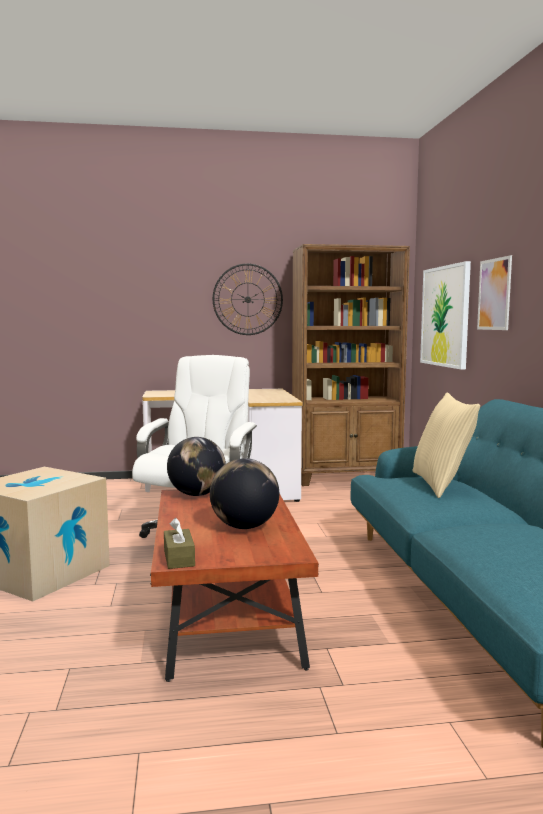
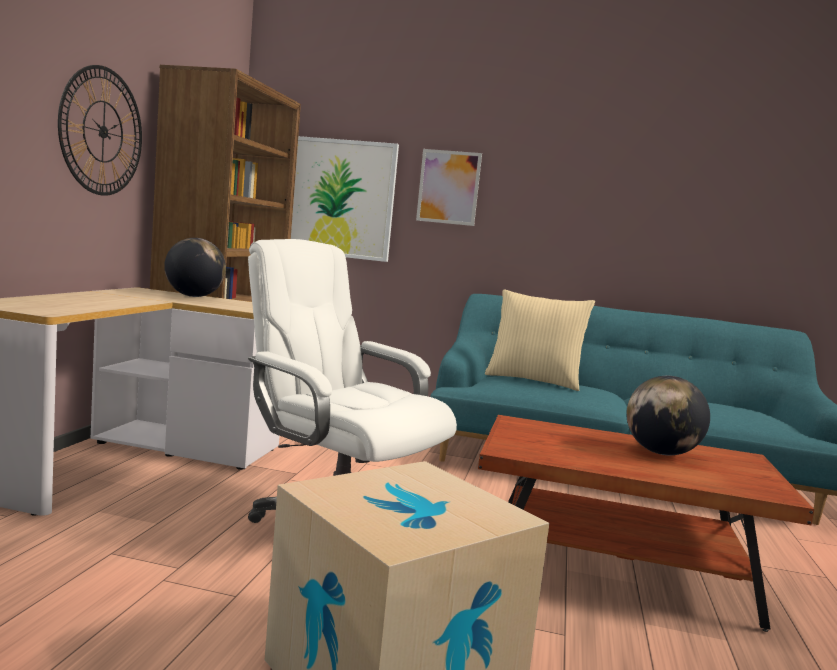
camera: 70 degrees left, 0 degrees up
brown tissue box [164,518,195,569] -> none
globe [167,437,226,496] -> globe moved to [164,238,226,297]

